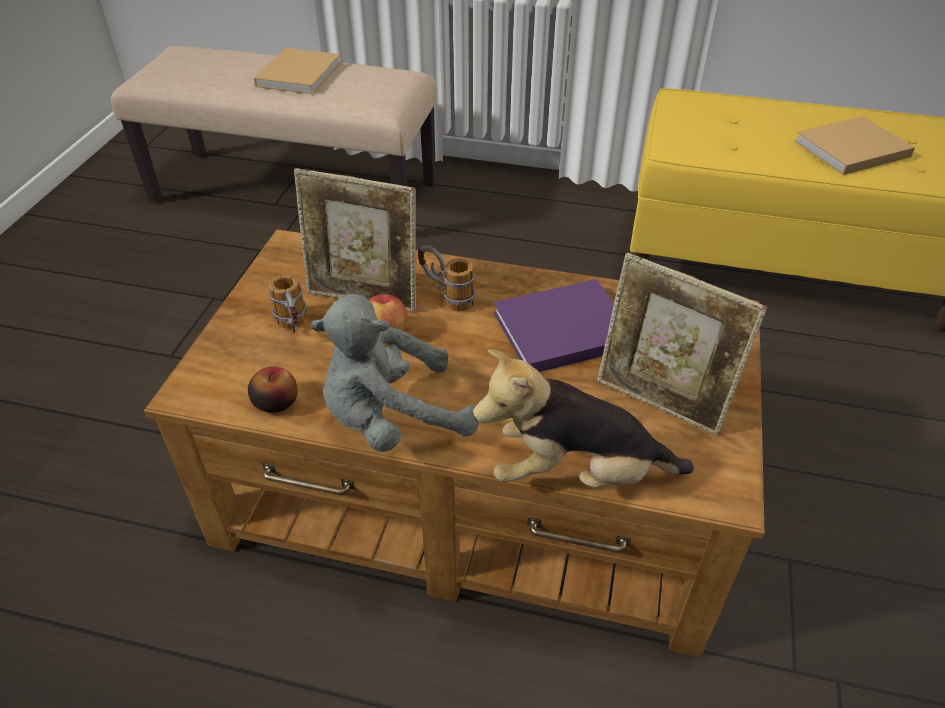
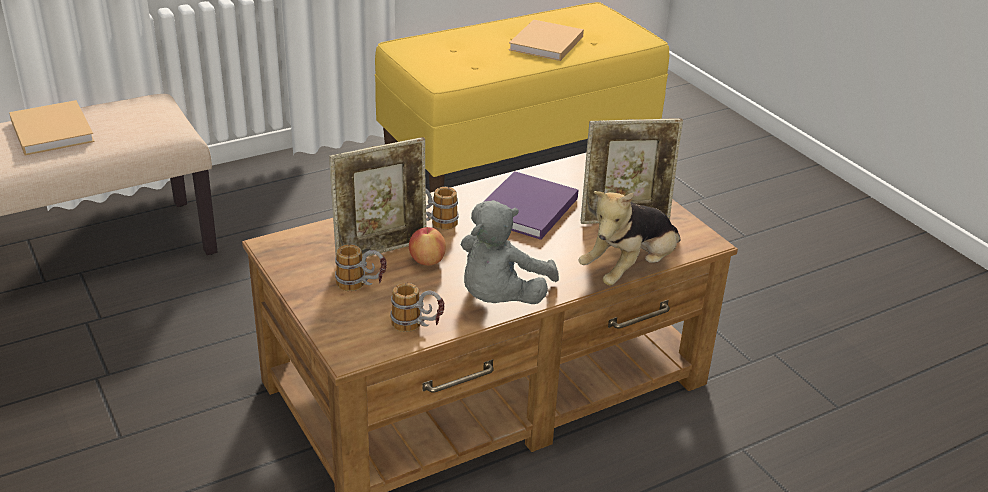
camera: 45 degrees left, 10 degrees down
apple [248,366,298,413] -> mug [390,283,444,332]

